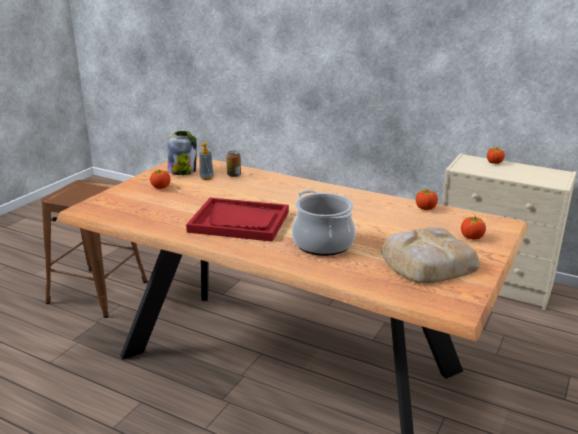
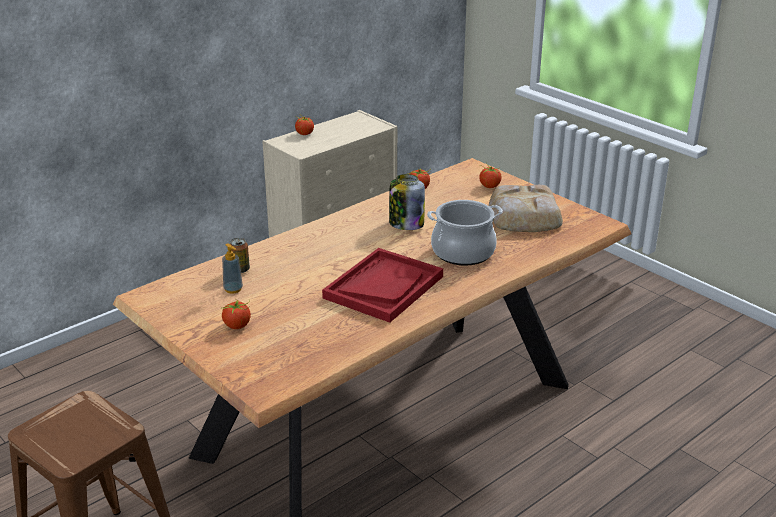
camera: 70 degrees left, 5 degrees up
jar [168,131,197,175] -> jar moved to [389,174,425,230]

